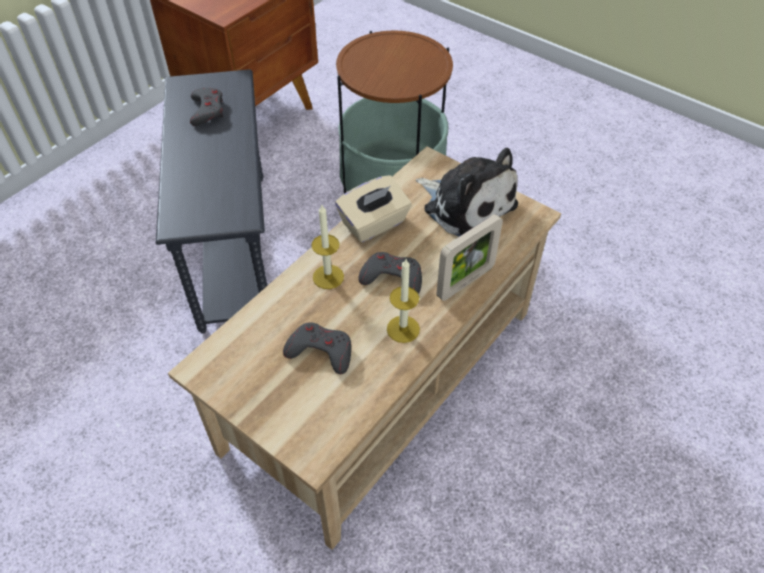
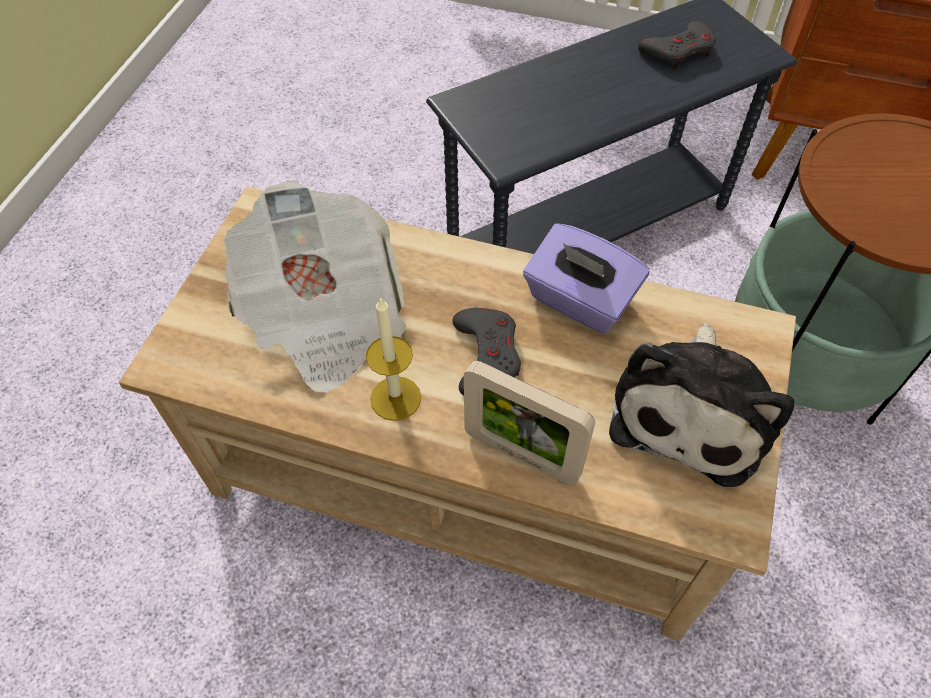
camera: 70 degrees right, 5 degrees up
grey game controller [283,322,351,374] -> newspaper [224,181,407,393]
candle [311,205,344,289] -> none
beige tissue box [335,175,412,242] -> purple tissue box [523,223,649,334]

